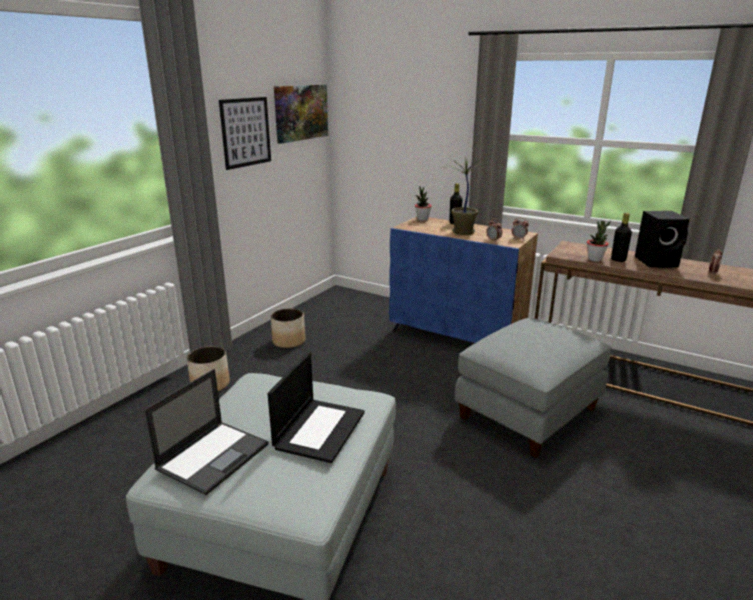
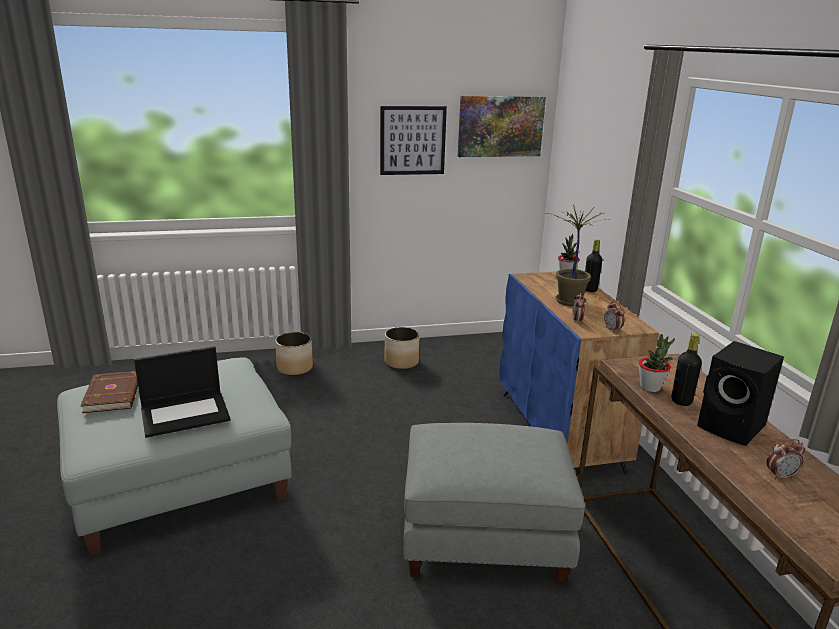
camera: 45 degrees right, 0 degrees up
laptop [144,369,269,495] -> brown book [80,371,138,413]

